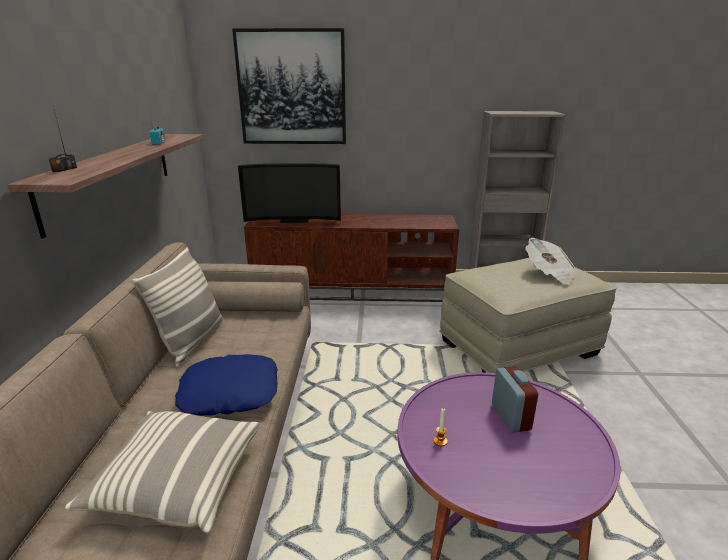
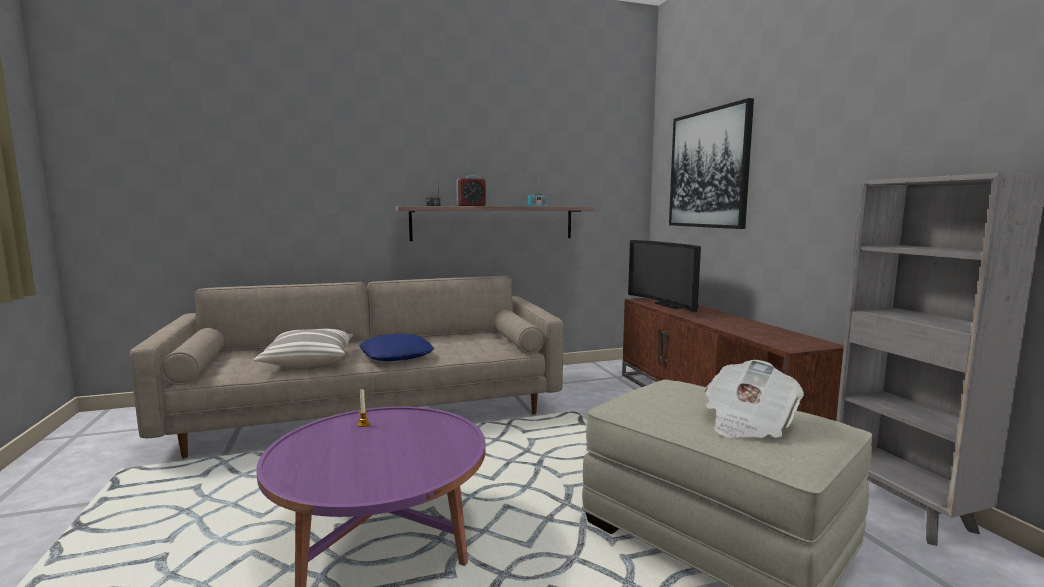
camera: 70 degrees right, 15 degrees down
pillow [132,247,223,367] -> none
alarm clock [492,366,538,433] -> alarm clock moved to [456,175,486,206]

